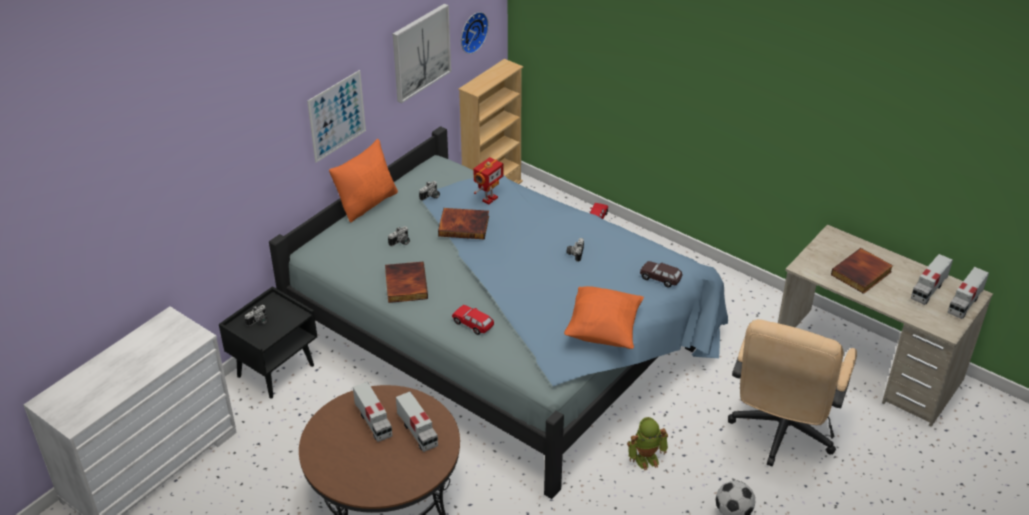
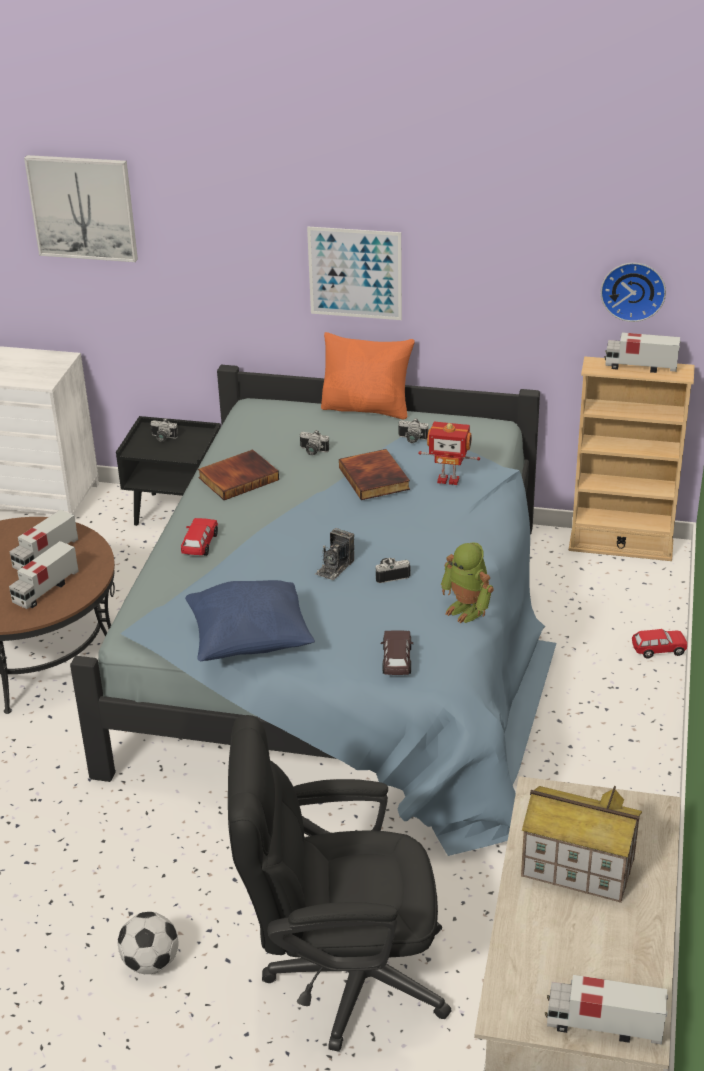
camera: 65 degrees right, 5 degrees down
picture [393,4,451,103] -> picture moved to [24,155,138,262]
orange pillow [564,286,644,349] -> blue pillow [185,580,315,661]
toy robot [627,417,668,471] -> toy robot moved to [441,542,494,623]
beige office chair [728,319,857,467] -> black office chair [228,715,452,1052]
book [831,248,893,294] -> toy house [521,786,642,903]
toy truck [911,254,953,305] -> toy truck moved to [604,332,681,373]
none -> camera [315,528,354,580]

